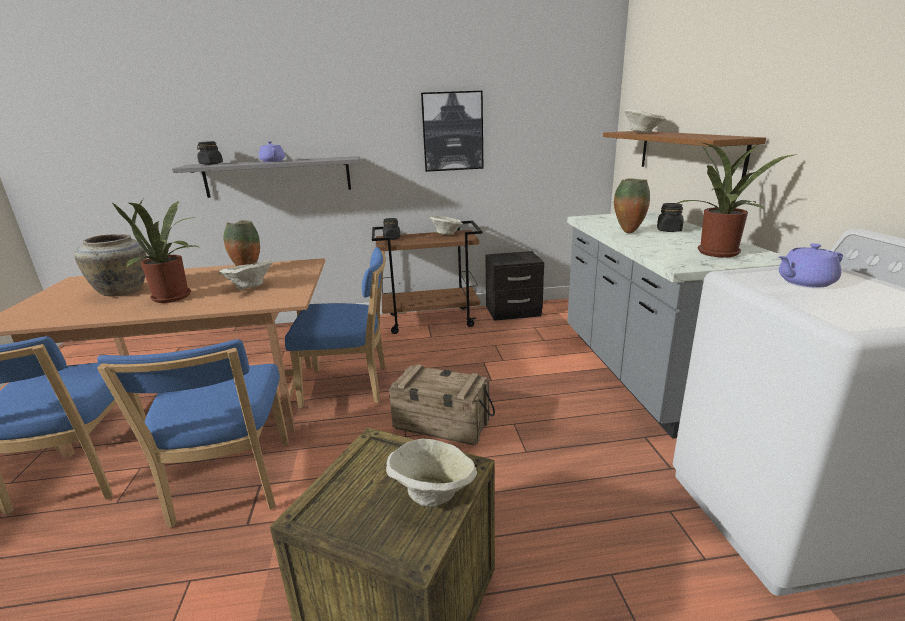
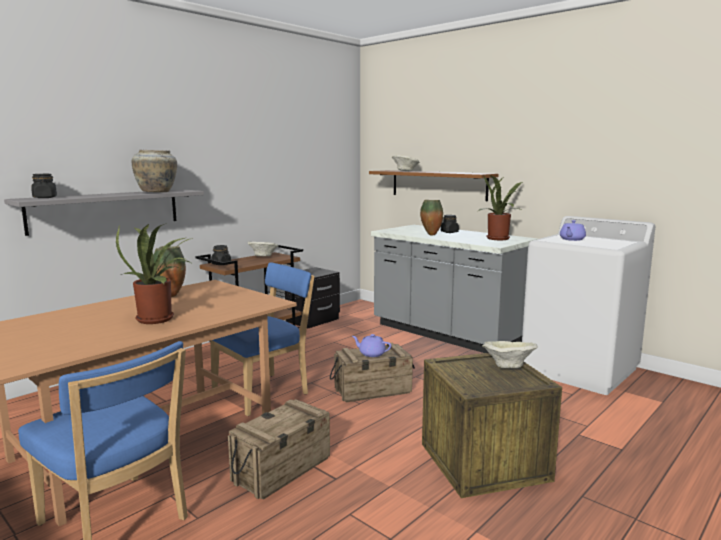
camera: 40 degrees left, 10 degrees down
beige vase [75,234,147,297] -> beige vase moved to [132,150,177,192]
blue chair [97,339,289,527] -> crate [228,399,330,500]
beige bowl [218,260,273,289] -> none
purple teapot [259,141,285,162] -> purple teapot moved to [352,334,392,357]
picture [421,91,483,172] -> none

